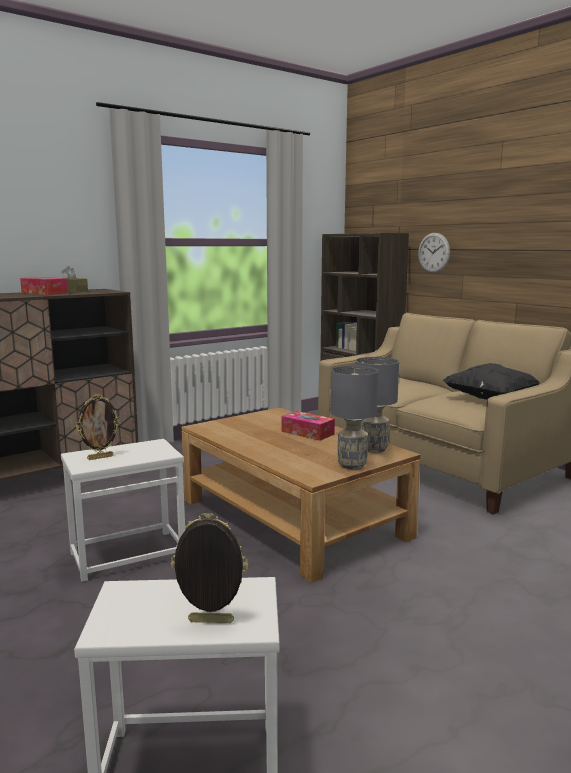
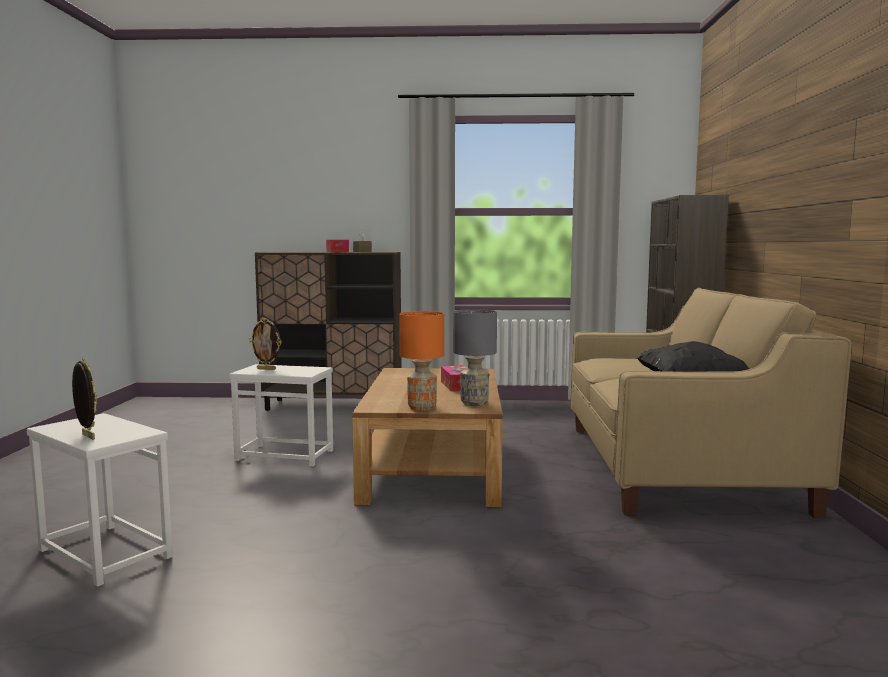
camera: 40 degrees right, 5 degrees down
grey table lamp [331,366,378,469] -> orange table lamp [399,311,444,411]
wall clock [418,233,450,273] -> none

